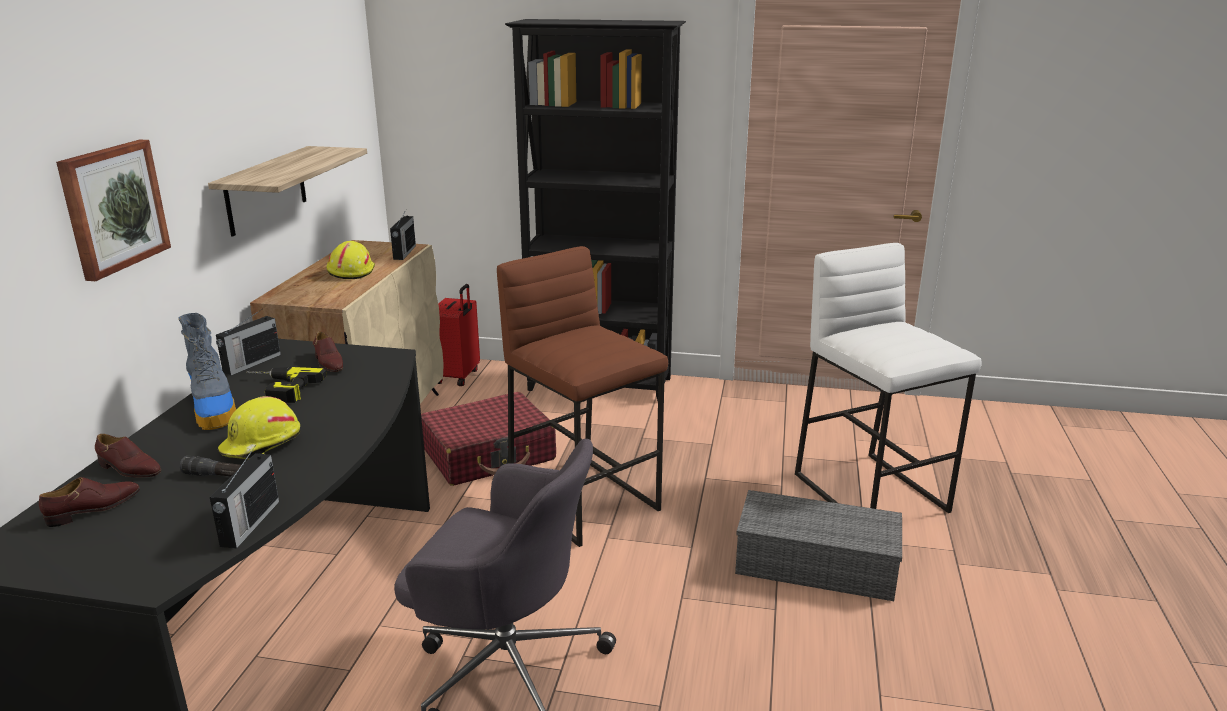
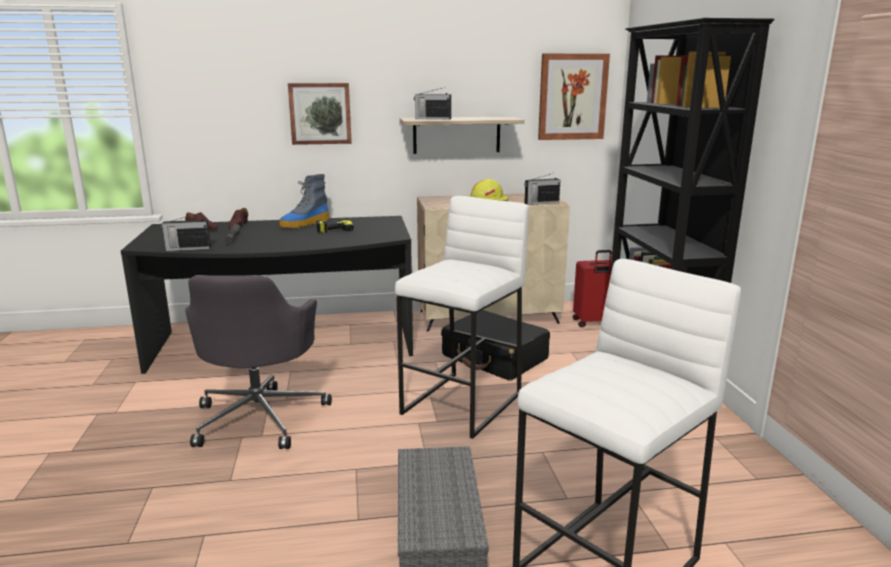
camera: 70 degrees right, 5 degrees down
radio [216,309,281,375] -> radio moved to [414,87,451,120]
yellow hard hat [218,396,300,459] -> none
brown shoe [313,331,343,372] -> none
red suitcase [421,392,556,486] -> black suitcase [441,310,550,381]
brown stool [497,246,668,547] -> white stool [395,196,529,439]
none -> picture [538,54,610,140]

